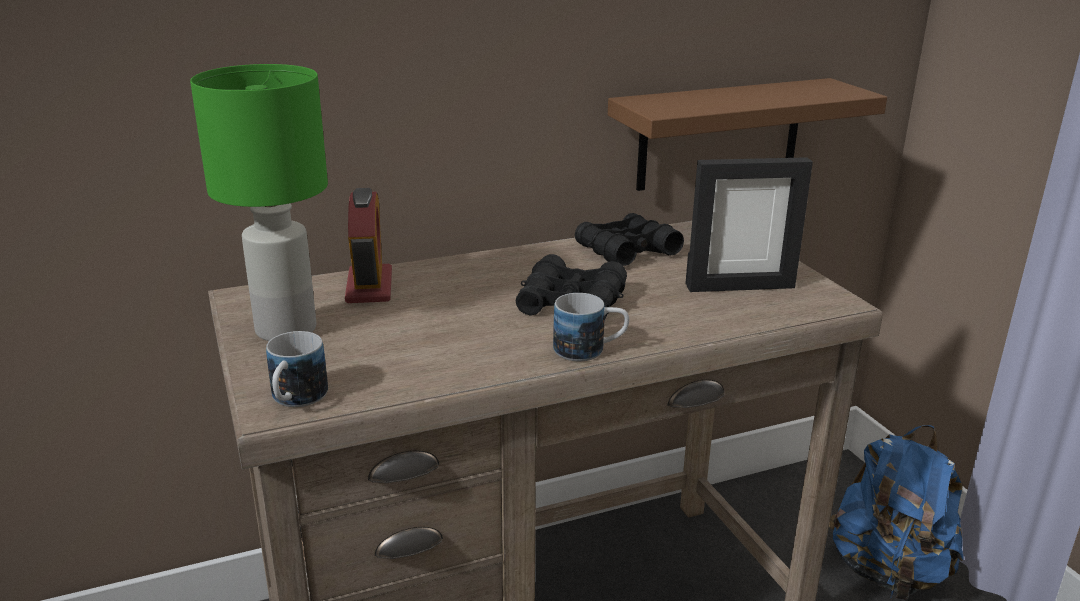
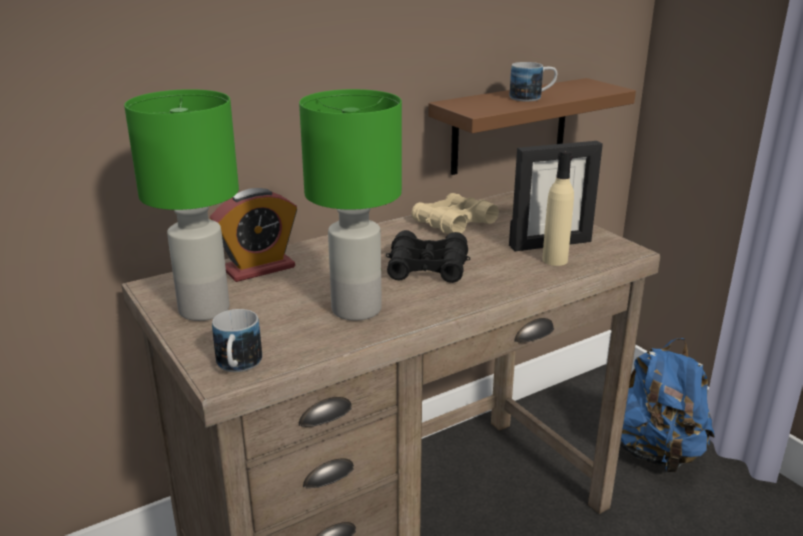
camera: 10 degrees left, 0 degrees up
alarm clock [345,188,392,303] -> alarm clock turned 75 degrees clockwise [210,188,297,282]
mug [553,293,629,361] -> mug moved to [509,62,557,102]
black binoculars [575,213,684,266] -> beige binoculars [412,193,499,234]
none -> green table lamp [299,89,402,321]
none -> beige bottle [542,150,574,266]

